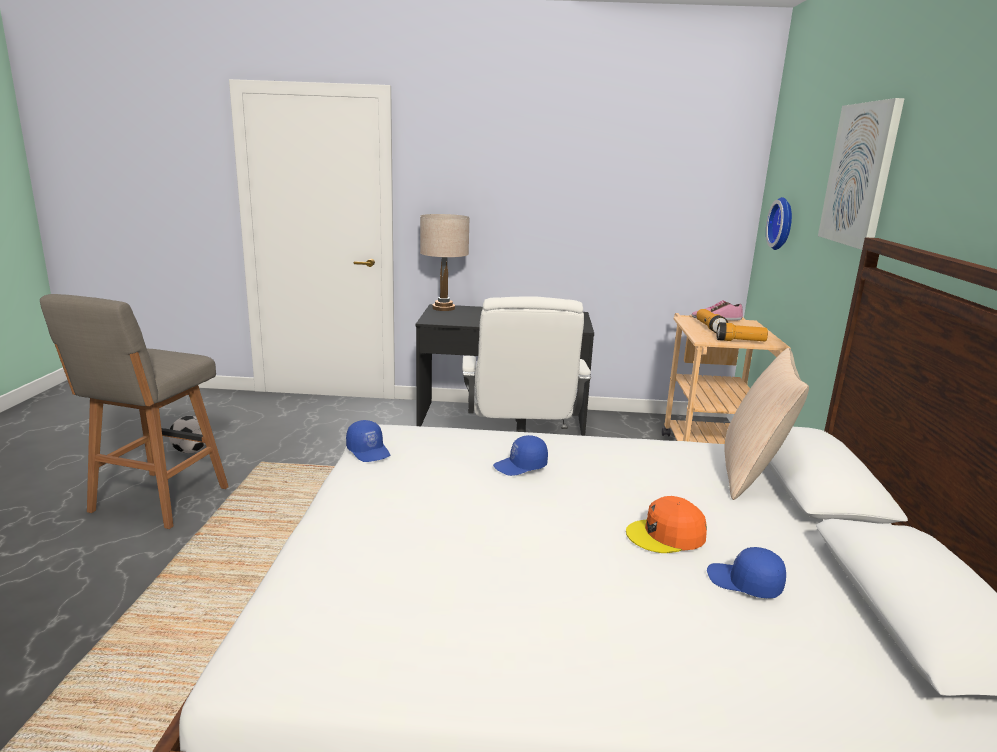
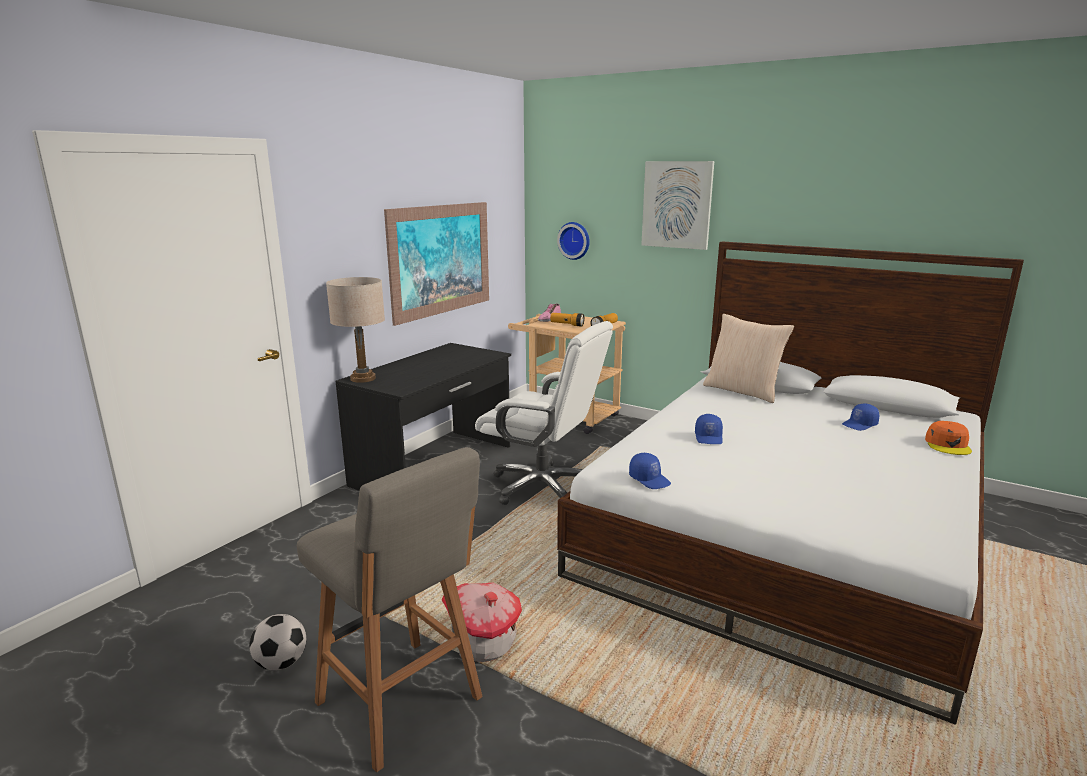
camera: 60 degrees left, 0 degrees up
blue cap [346,420,390,462] -> blue cap turned 60 degrees clockwise [629,453,671,489]
orange cap [626,496,707,553] -> orange cap moved to [925,421,972,455]
none -> picture [384,202,489,326]
none -> toy house [442,583,522,662]

